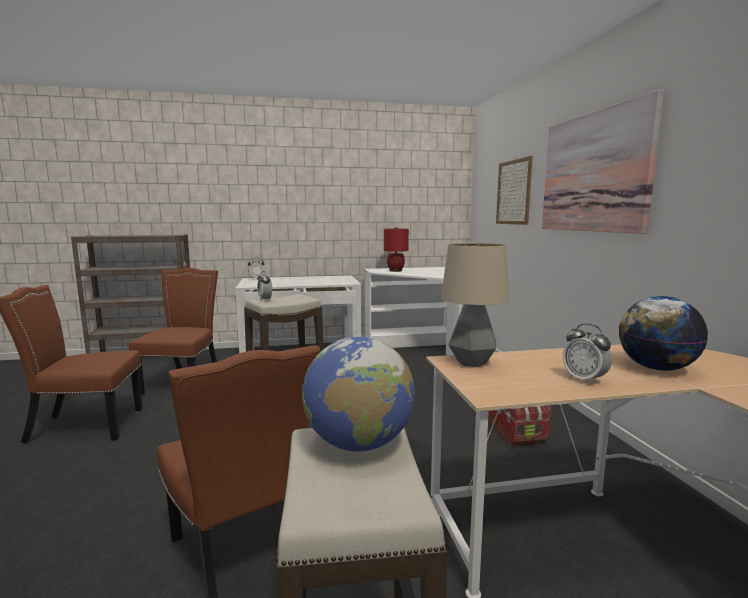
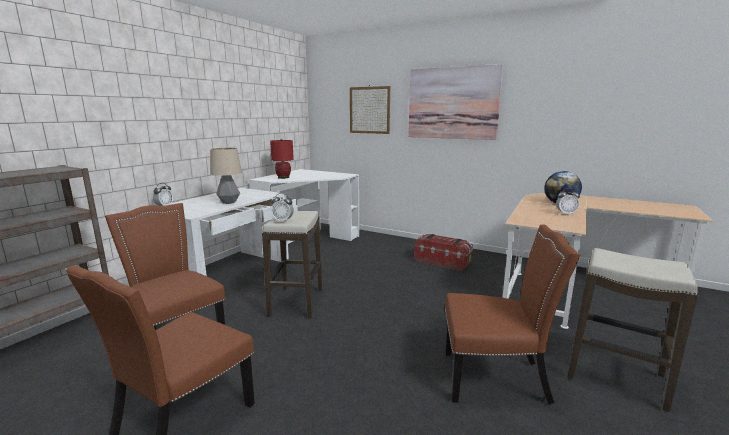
camera: 50 degrees left, 5 degrees up
globe [302,337,415,452] -> none
table lamp [441,243,509,367] -> table lamp moved to [210,147,242,204]

